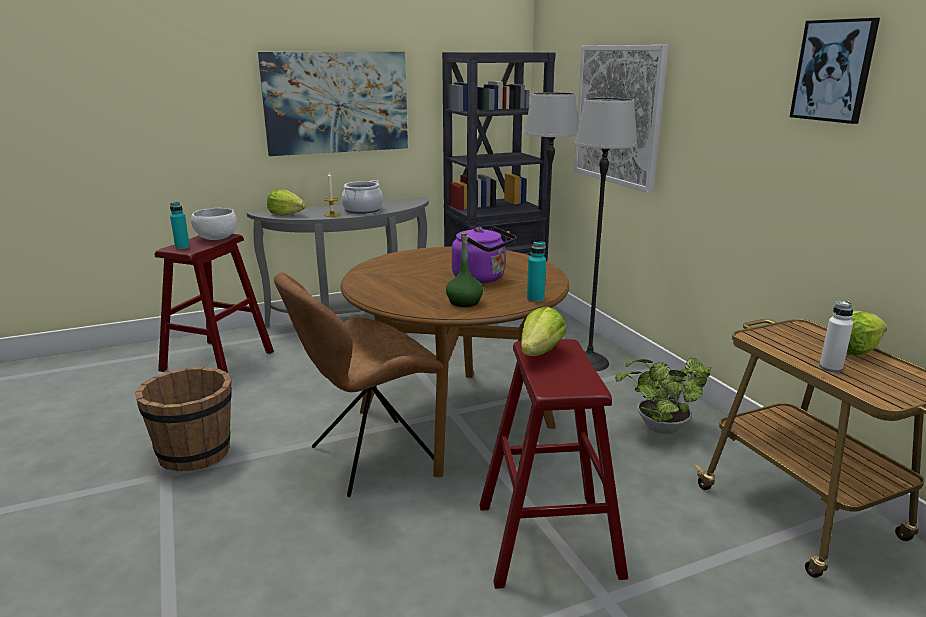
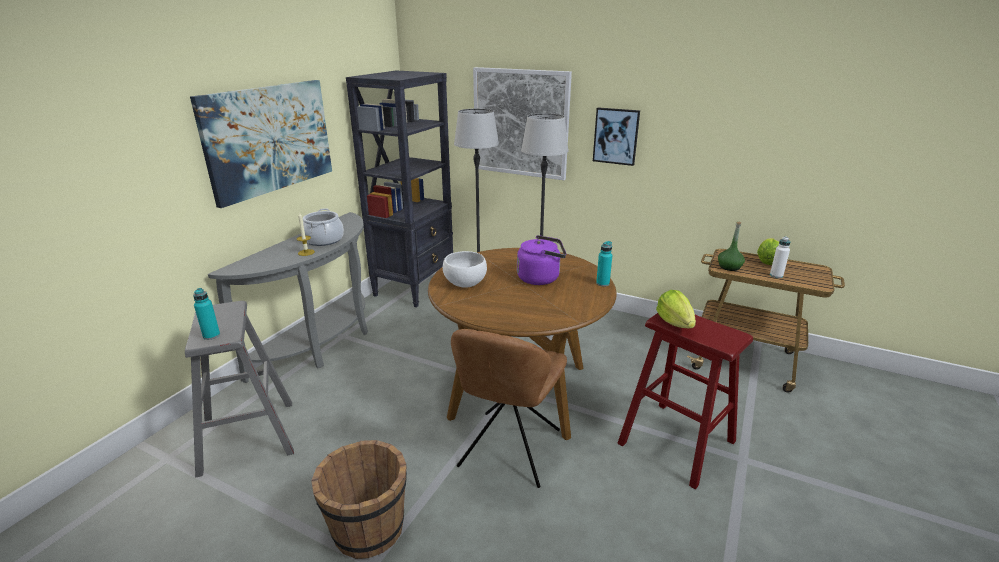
camera: 40 degrees left, 5 degrees up
red stool [155,234,274,373] -> grey stool [185,301,294,477]
white bowl [191,208,237,240] -> white bowl moved to [443,251,487,287]
lettuce [267,189,306,216] -> none
green bottle [446,232,483,307] -> green bottle moved to [718,222,745,271]
potted plant [615,358,711,434] -> none
picture [790,18,880,124] -> picture moved to [593,107,640,166]

